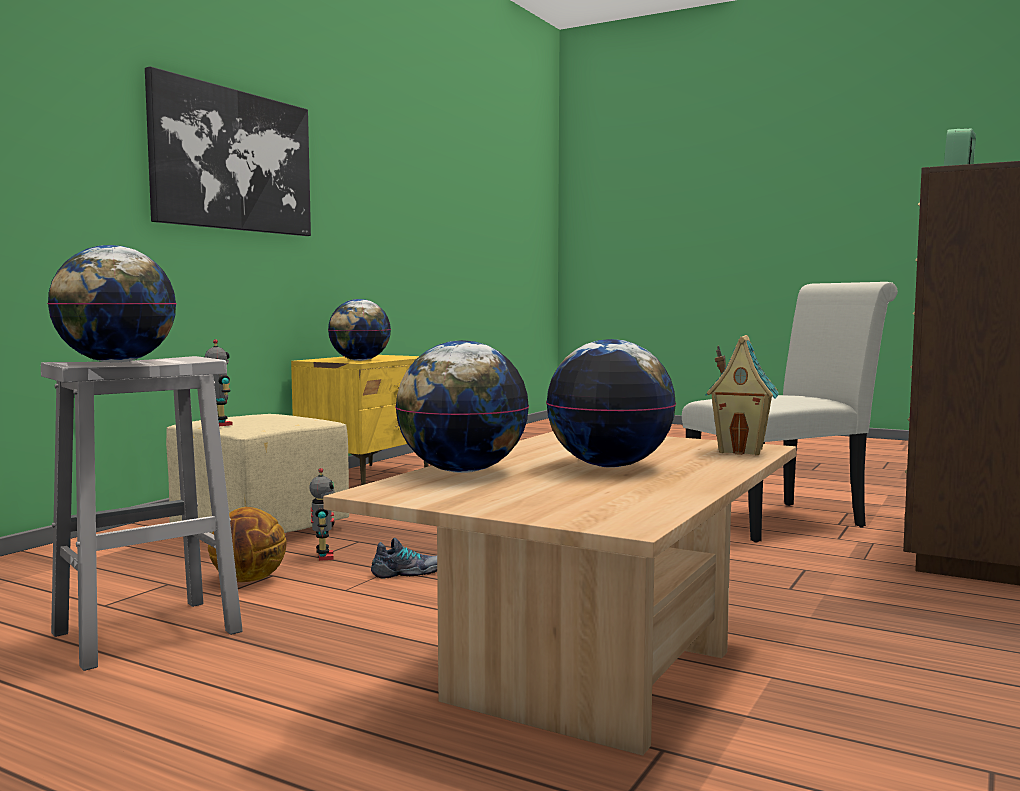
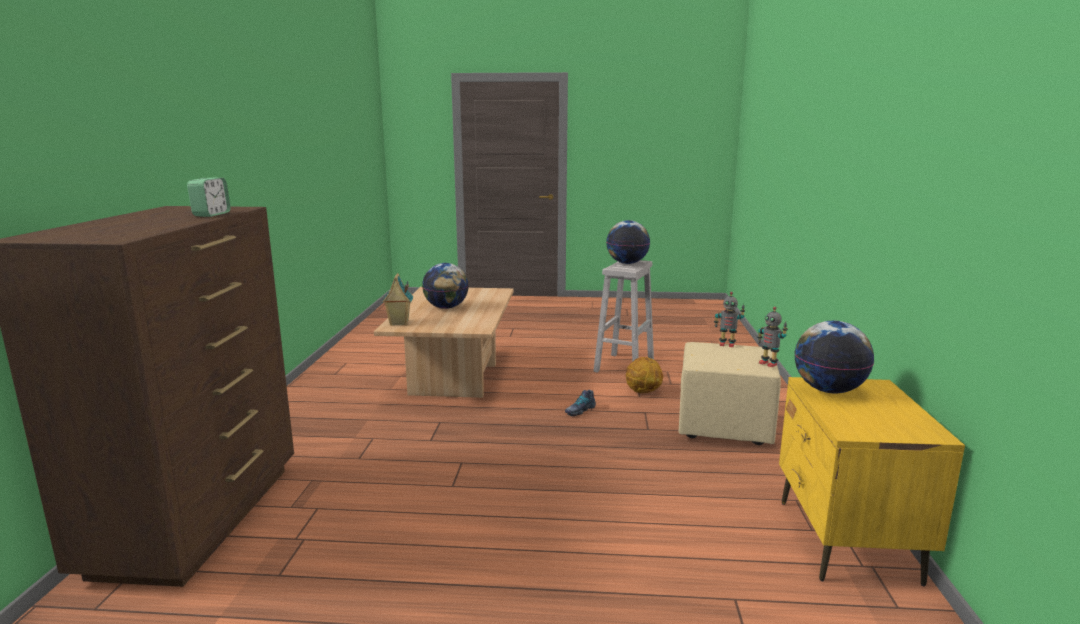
camera: 155 degrees right, 10 degrees up
picture [145,67,311,236] -> none
toy robot [309,468,335,561] -> toy robot moved to [757,307,788,367]
globe [395,340,529,473] -> none
white chair [682,282,898,542] -> none

